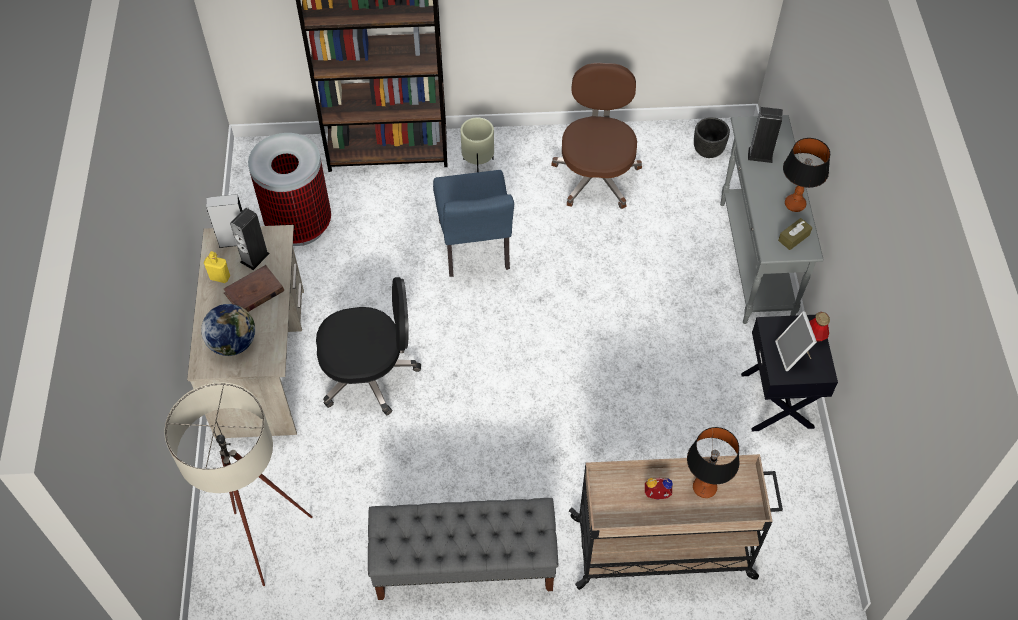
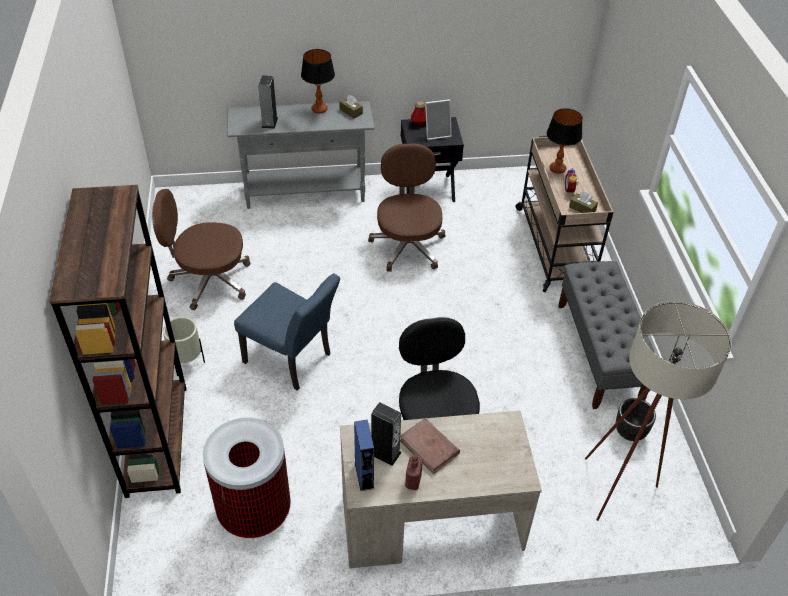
camera: 95 degrees left, 10 degrees down
globe [201,304,255,356] -> none
yellow bottle [204,251,230,283] -> red bottle [405,455,423,490]
grey speaker [206,194,243,248] -> blue speaker [354,420,374,491]
blue chair [433,170,514,277] -> blue chair turned 45 degrees clockwise [234,274,340,390]
black planter [694,117,730,158] -> black planter moved to [616,398,656,441]
none -> brown office chair [368,144,446,272]
none -> brown tissue box [569,192,598,213]

